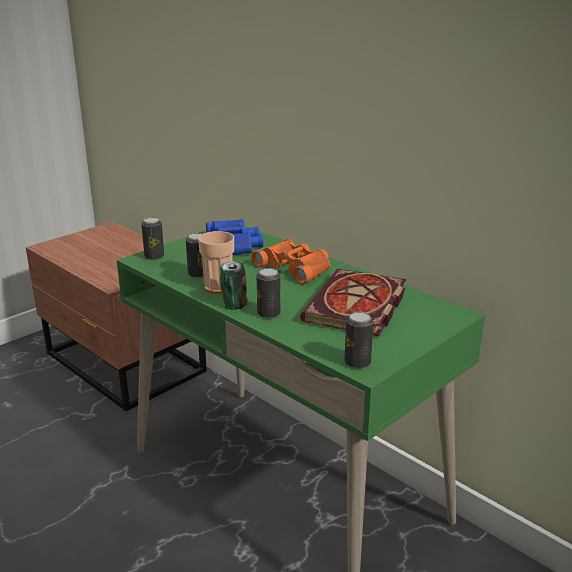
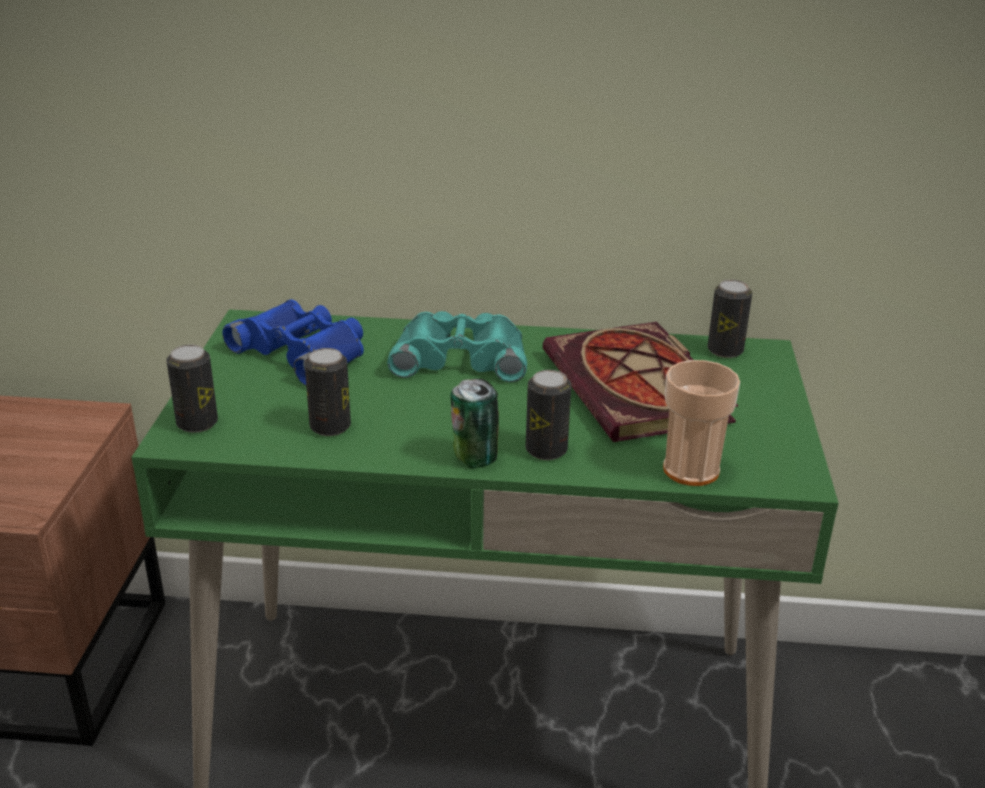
camera: 40 degrees left, 5 degrees up
cup [198,231,234,294] -> cup moved to [663,360,740,486]
orange binoculars [251,239,330,284] -> turquoise binoculars [387,311,527,382]
can [344,312,373,369] -> can moved to [708,280,752,358]

